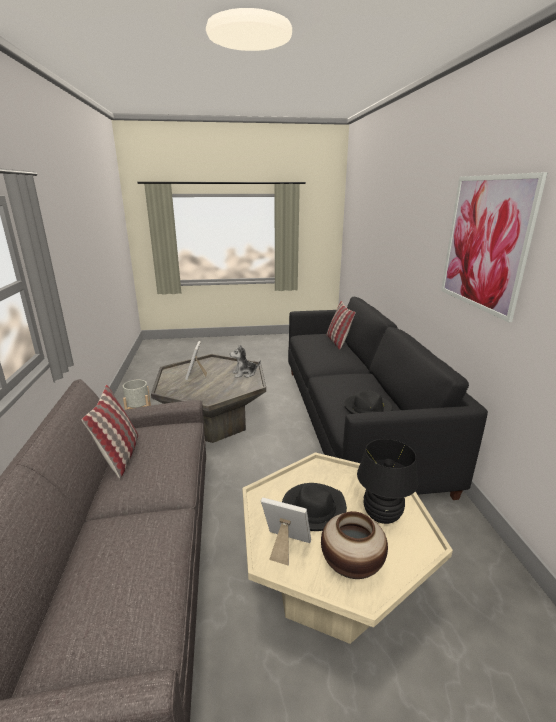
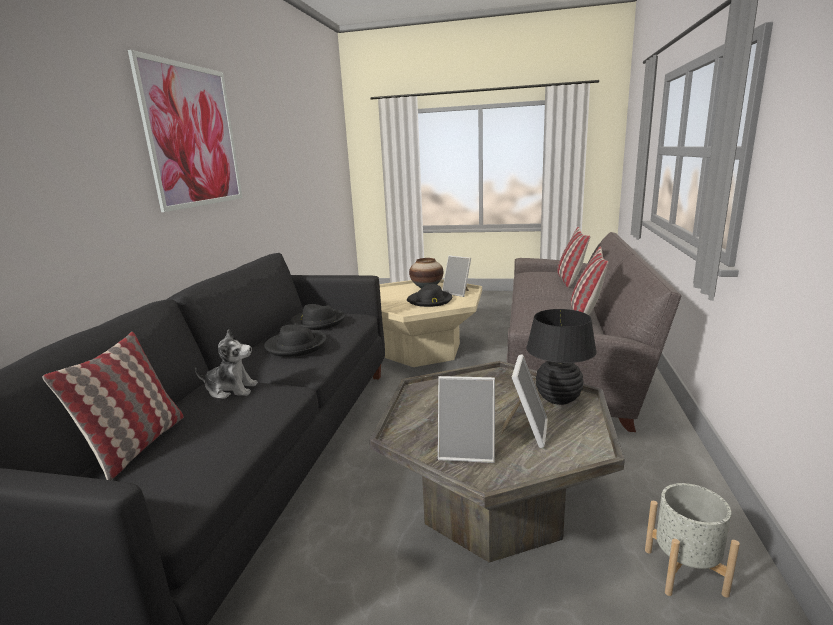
camera: 160 degrees left, 5 degrees down
plush toy [230,345,261,378] -> plush toy moved to [195,329,258,399]
black table lamp [357,439,418,524] -> black table lamp moved to [526,309,597,405]
none -> black hat [264,324,327,357]
none -> picture frame [438,376,495,463]
none -> pillow [557,227,591,288]

